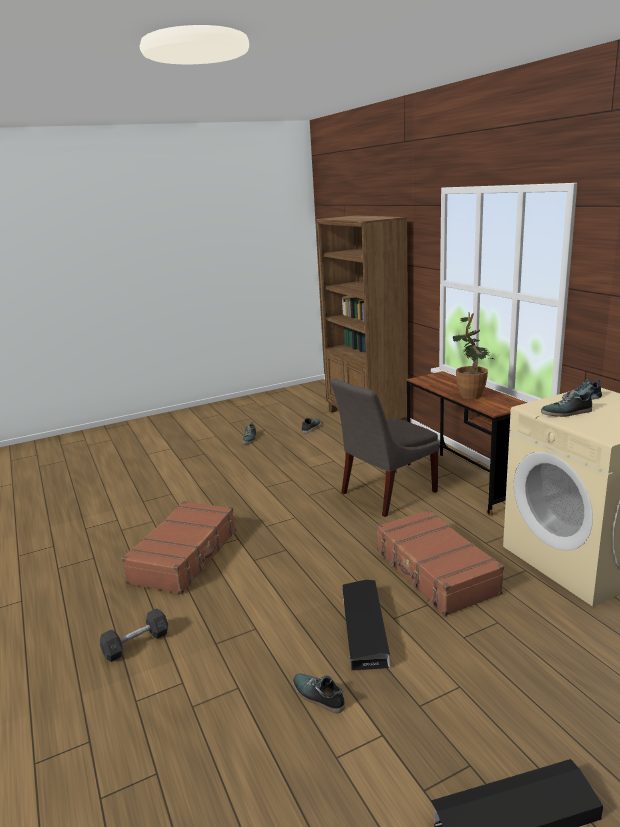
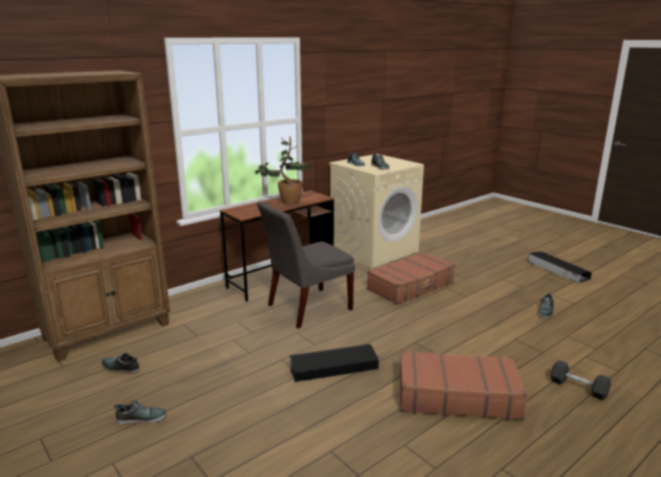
camera: 105 degrees left, 0 degrees up
grey chair [330,378,440,517] -> grey chair turned 105 degrees clockwise [257,201,355,328]
black storage box [343,580,390,670] -> black storage box moved to [290,344,379,382]

